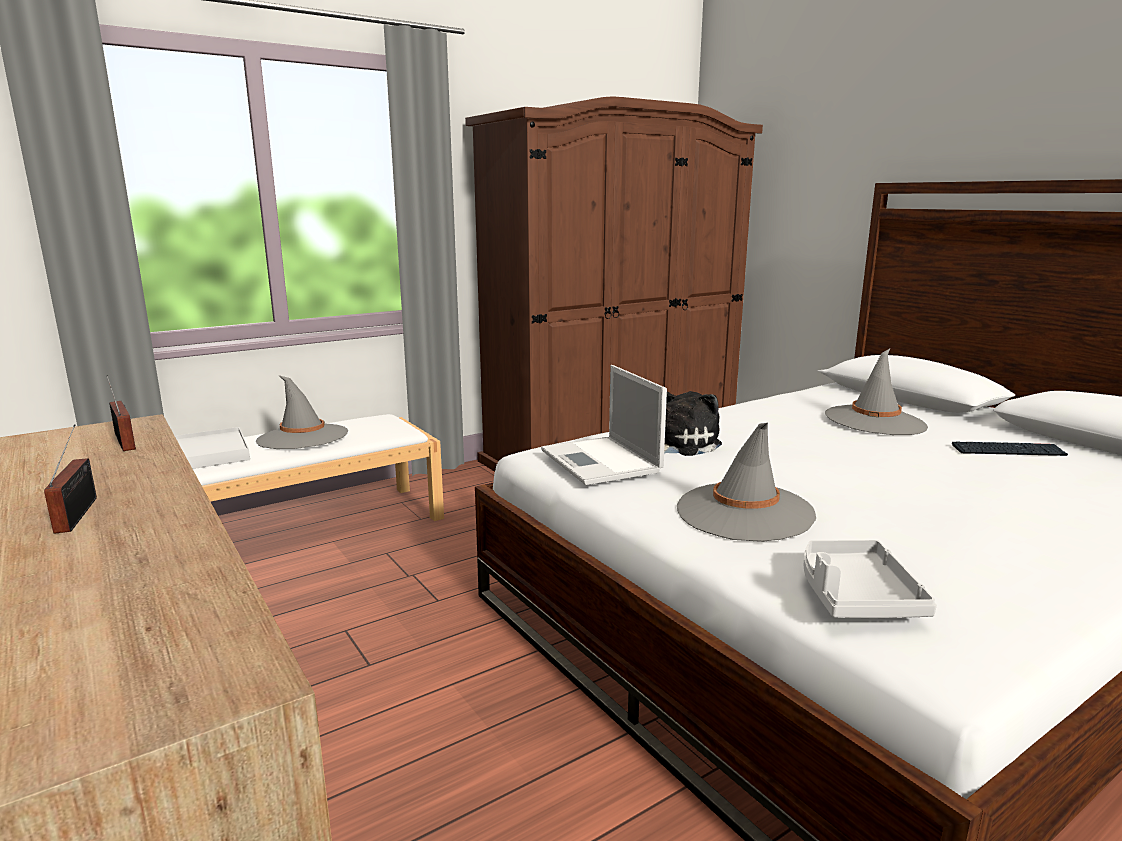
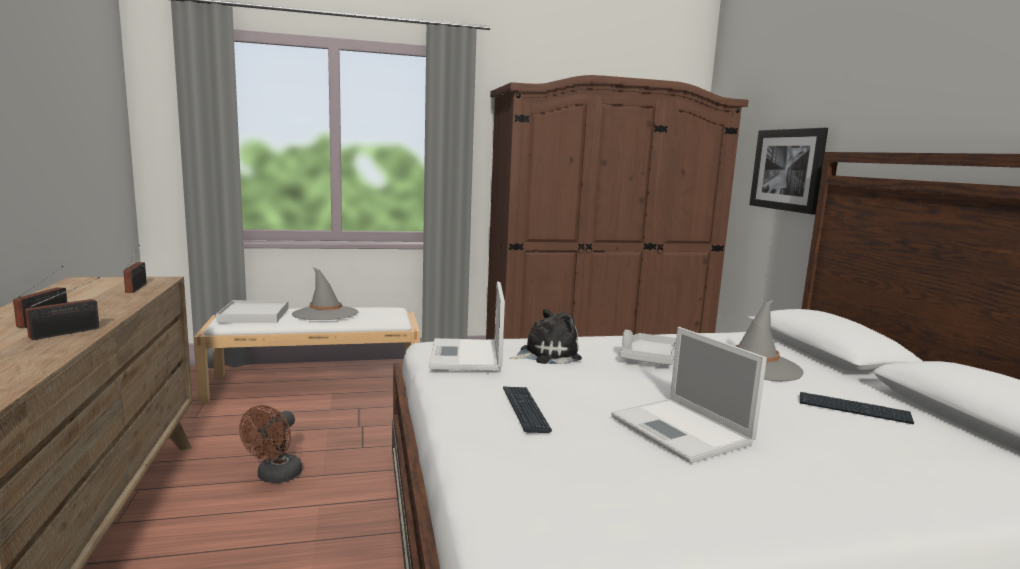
camera: 20 degrees right, 5 degrees down
grey hat [677,423,816,542] -> keyboard [503,386,552,433]
grey tray [804,540,937,618] -> grey tray moved to [619,330,676,365]
none -> radio [25,277,100,340]
none -> brown fan [239,405,302,483]
none -> laptop [611,327,767,463]
none -> picture [749,128,828,215]

